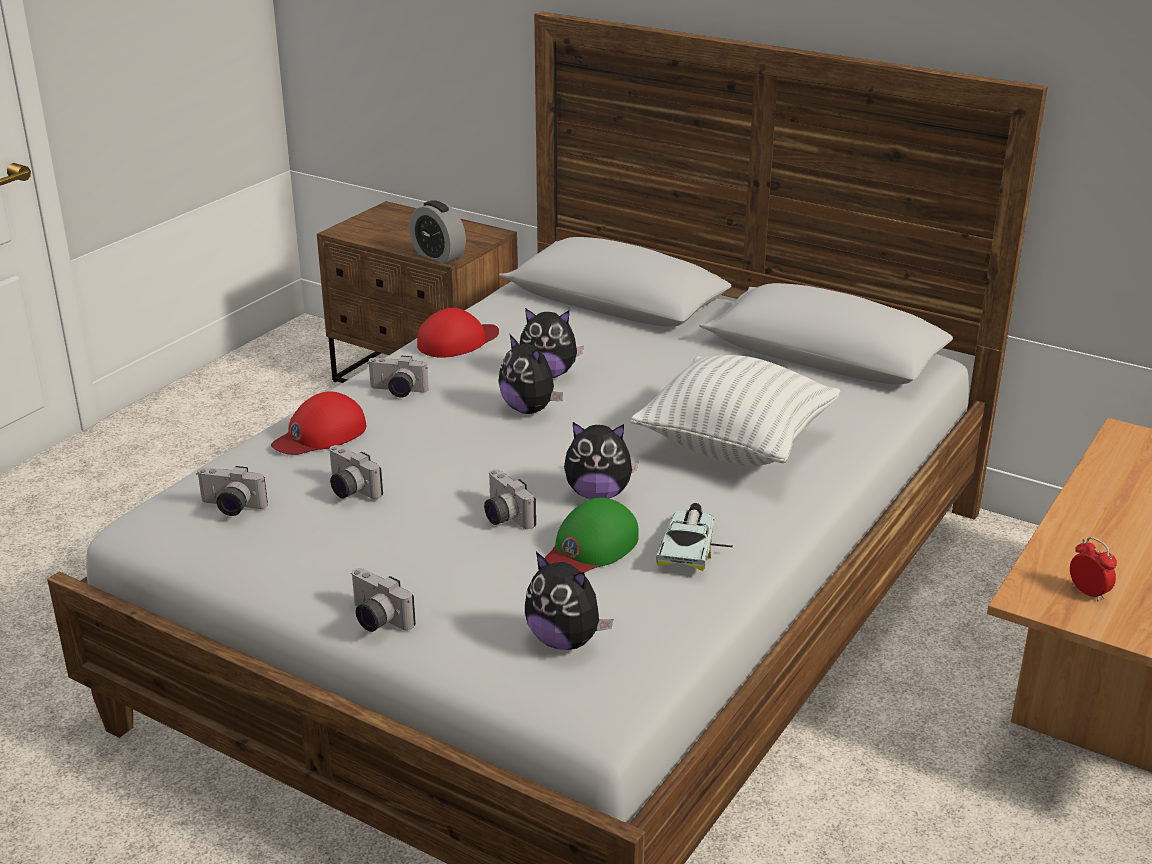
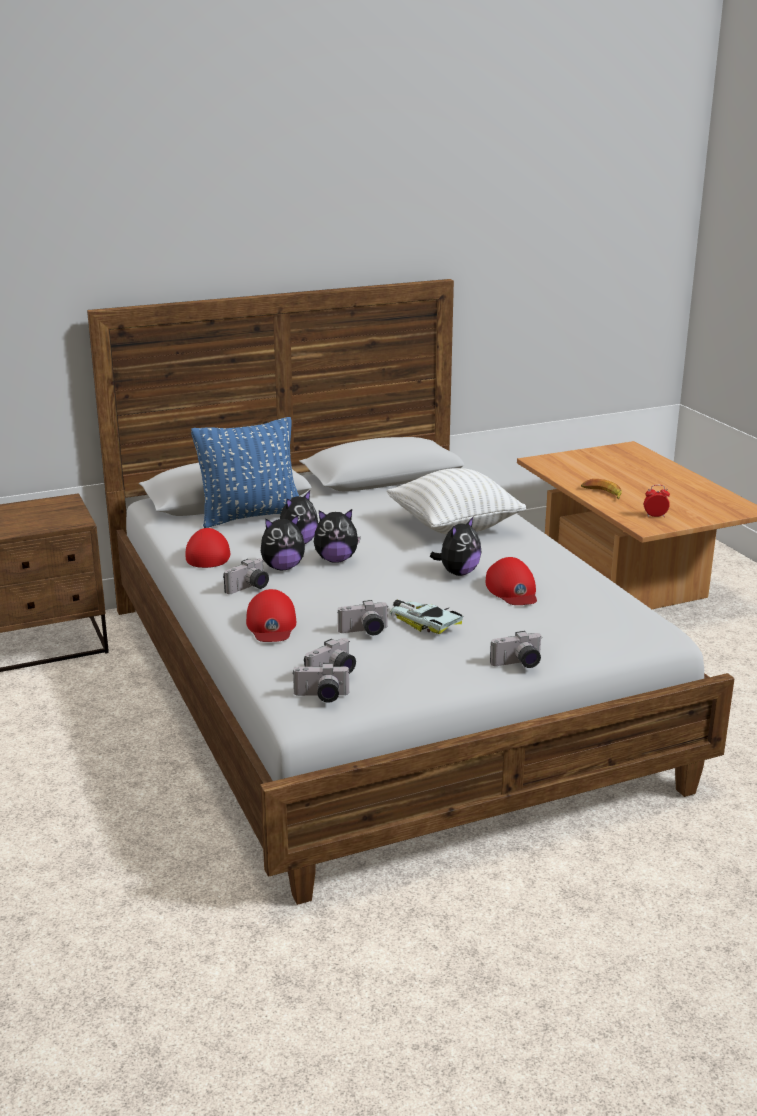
camera: 55 degrees left, 5 degrees down
alarm clock [409,200,466,264] -> none
camera [484,469,536,529] -> camera moved to [292,663,349,703]
plush toy [525,552,613,650] -> plush toy moved to [261,515,305,570]
green cap [545,498,639,573] -> red cap [486,557,537,605]
toy car [656,503,733,571] -> toy car moved to [389,600,463,634]
none -> blue pillow [191,417,299,528]
none -> banana [581,479,622,499]

